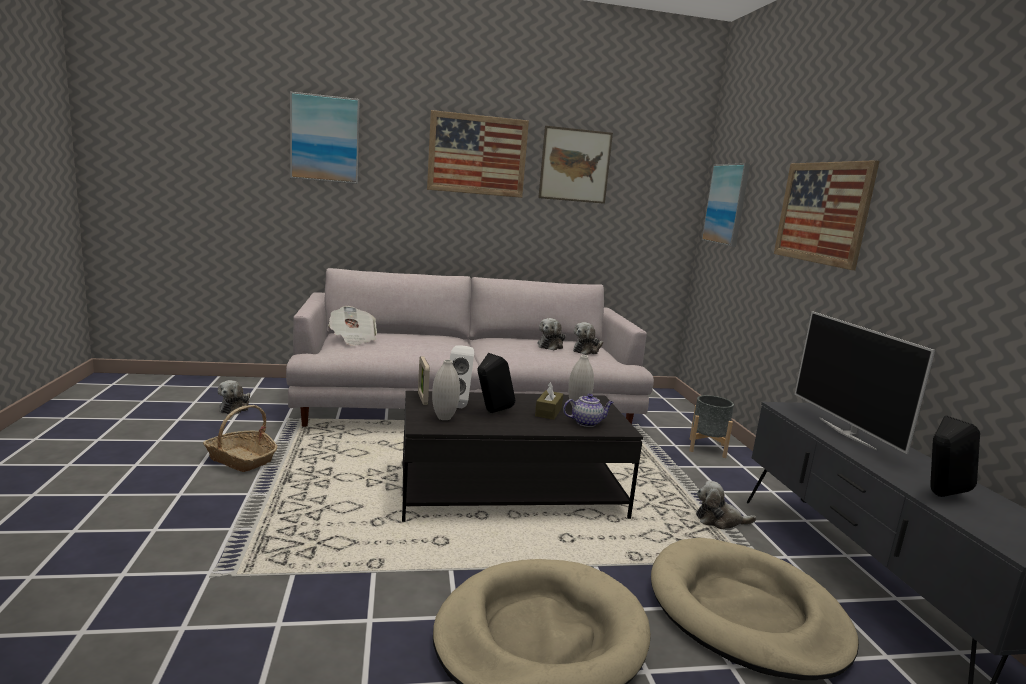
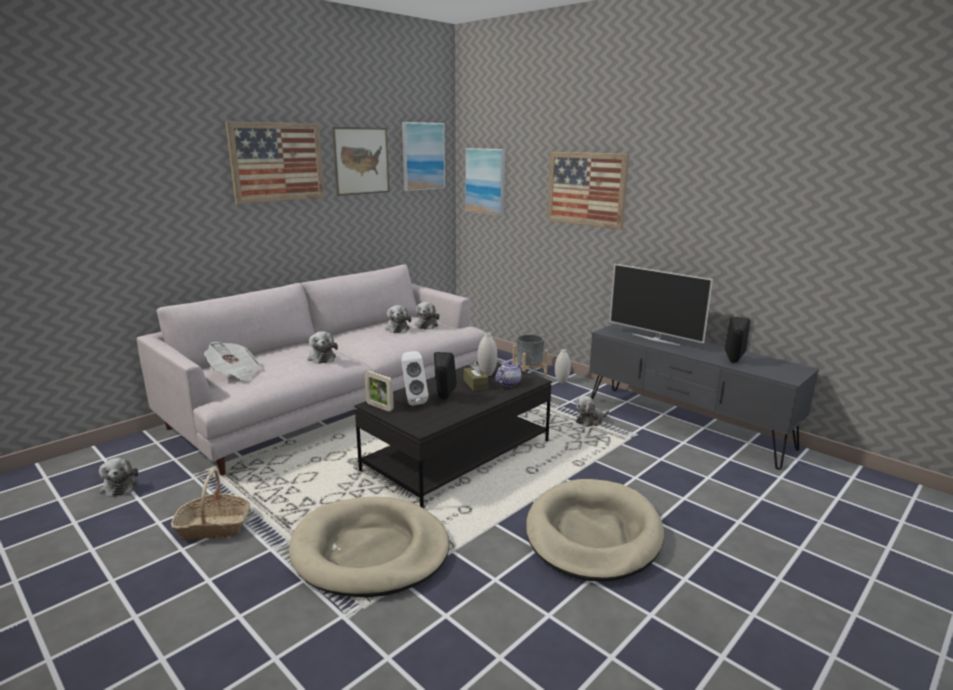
camera: 35 degrees left, 5 degrees up
picture [290,92,360,184] -> picture moved to [402,122,445,191]
white vase [432,359,460,420] -> white vase moved to [555,349,571,383]
beige dog bed [651,537,859,680] -> beige dog bed moved to [289,497,449,598]
none -> plush toy [307,331,338,364]

